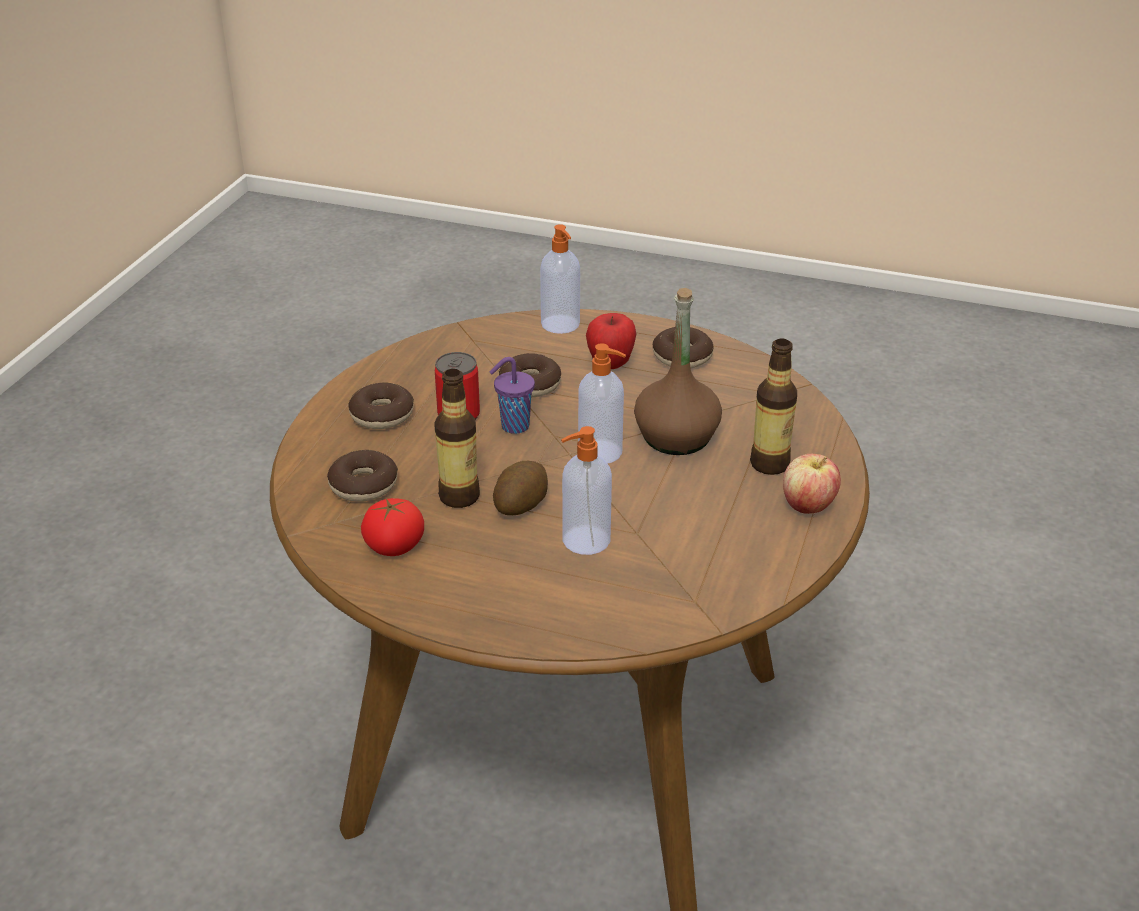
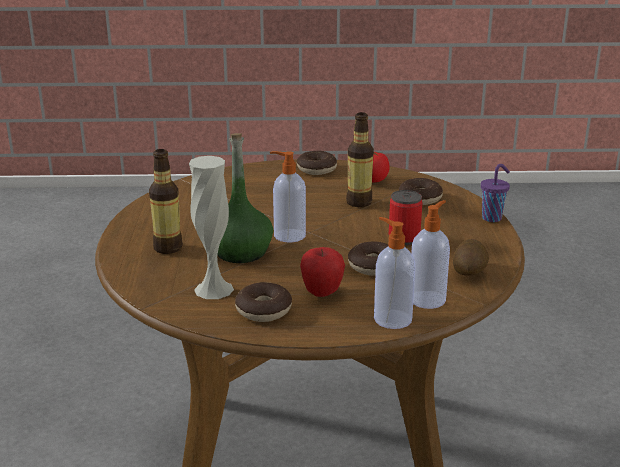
camera: 160 degrees right, 10 degrees down
donut [348,383,414,429] -> donut moved to [297,151,337,175]
purple cup [490,357,535,434] -> purple cup moved to [481,164,510,222]
potato [493,461,548,515] -> potato moved to [453,239,489,276]
soap dispenser [561,426,612,555] -> soap dispenser moved to [411,200,450,309]
brown bottle [634,288,722,455] -> green bottle [217,133,273,263]
apple [783,454,841,514] -> none
none -> white vase [189,156,234,299]

